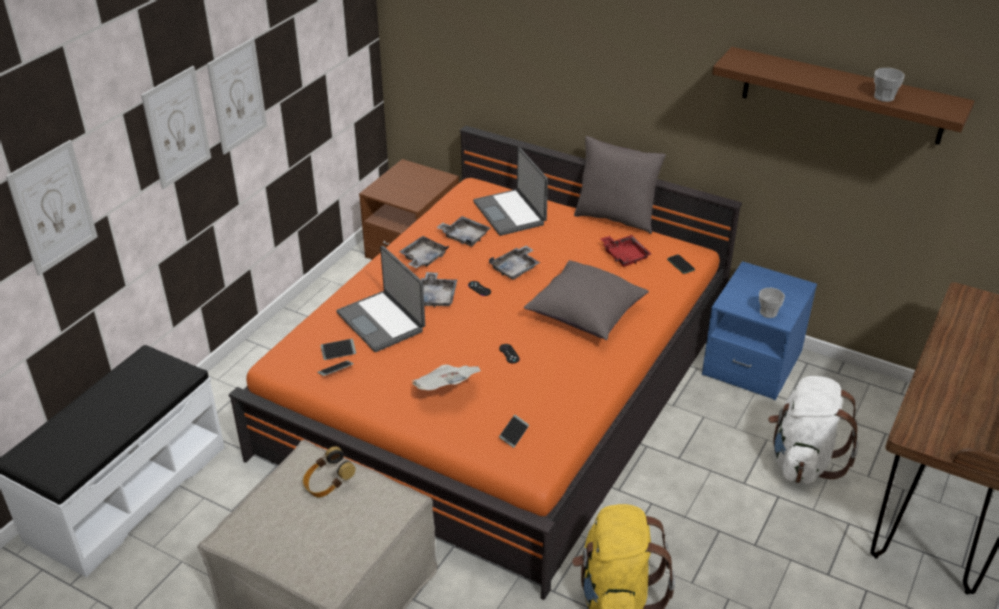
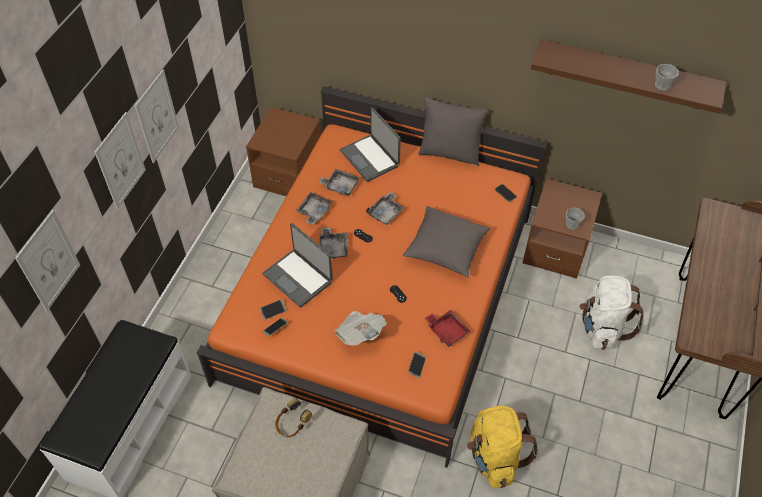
camera: 10 degrees left, 15 degrees up
red tray [600,235,651,267] -> red tray moved to [425,310,471,347]
blue nightstand [702,261,817,400] -> brown nightstand [522,179,602,279]

